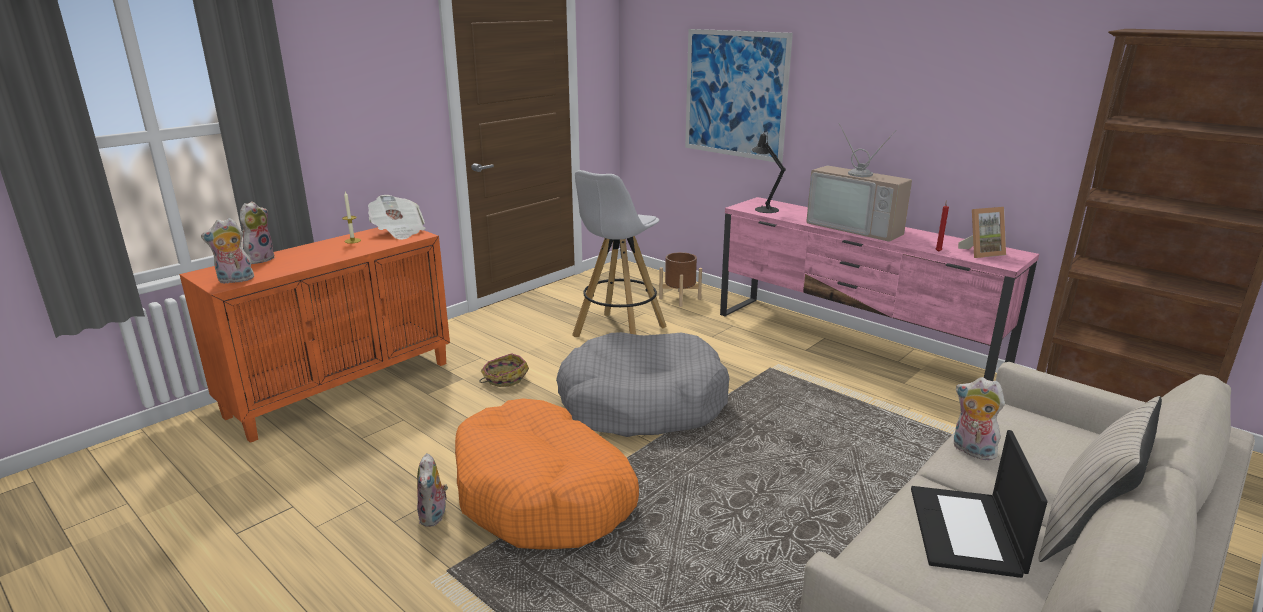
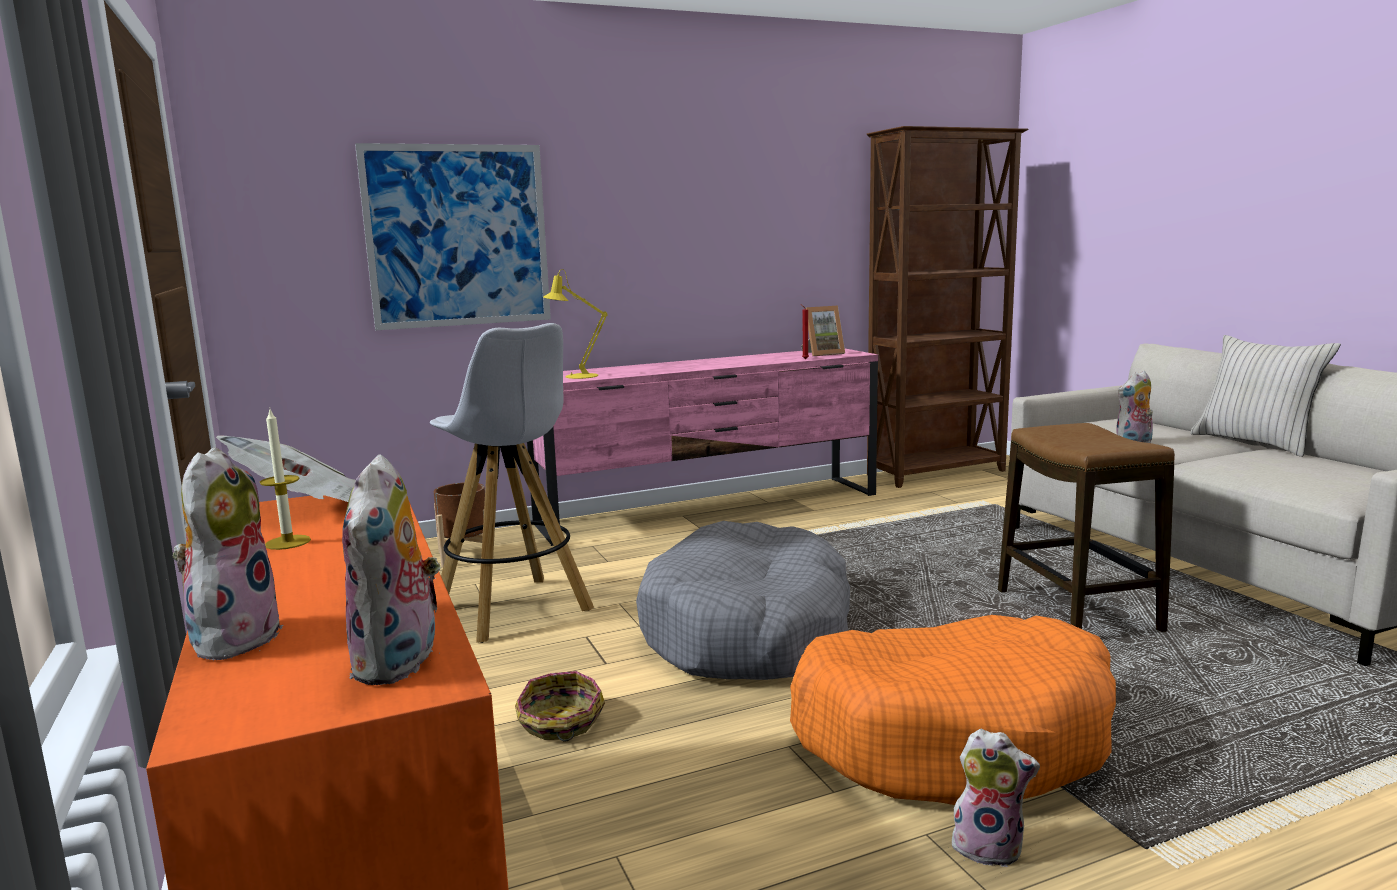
camera: 65 degrees left, 10 degrees down
plush toy [240,201,274,264] -> plush toy turned 45 degrees clockwise [173,447,283,661]
black table lamp [751,130,786,213] -> yellow table lamp [543,269,608,379]
television [806,123,912,242] -> none
laptop [911,430,1048,578] -> none
picture frame [958,207,1006,258] -> picture frame turned 60 degrees clockwise [801,306,845,356]
none -> stool [998,423,1175,632]

